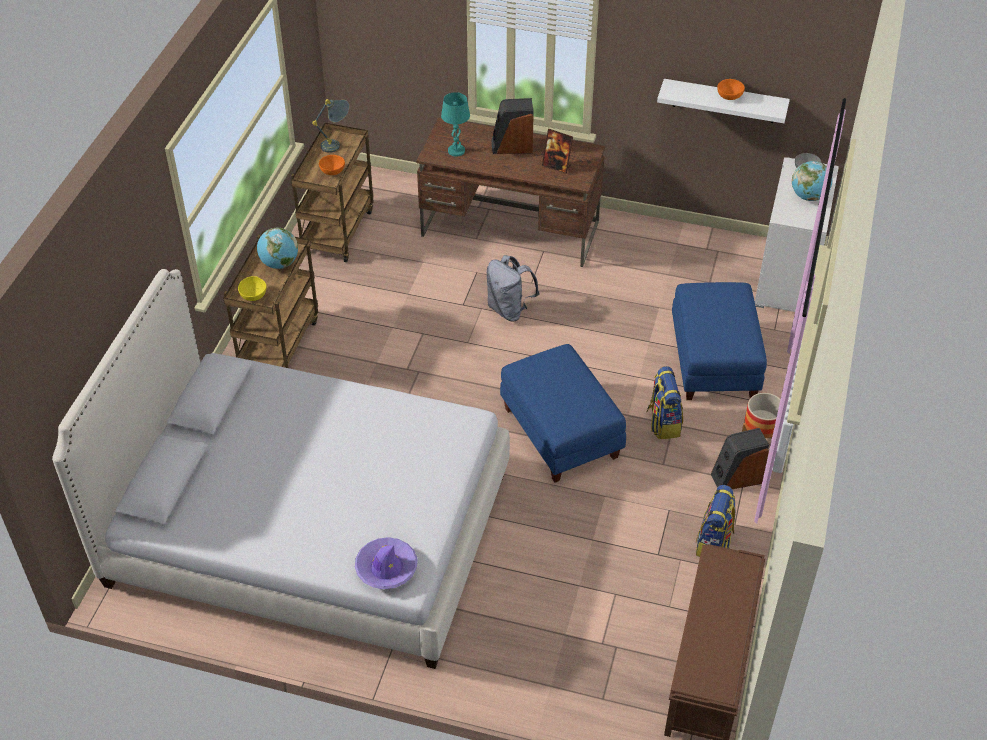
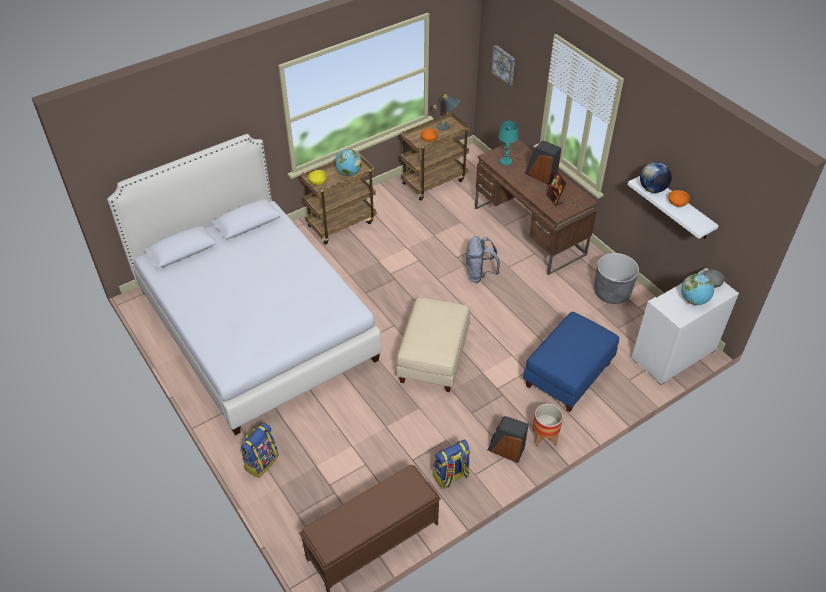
camera: 40 degrees right, 0 degrees up
purple hat [355,537,417,589] -> none
blue ottoman [500,344,626,483] -> beige ottoman [397,297,470,392]
backpack [647,366,683,439] -> backpack moved to [240,423,278,478]
none -> picture [491,45,515,86]
none -> grey planter [594,253,639,304]
none -> globe [640,162,672,193]

